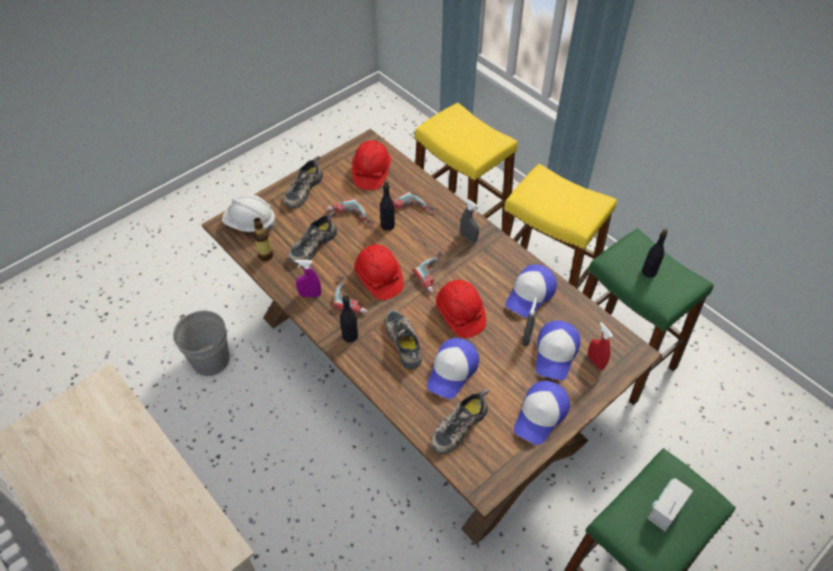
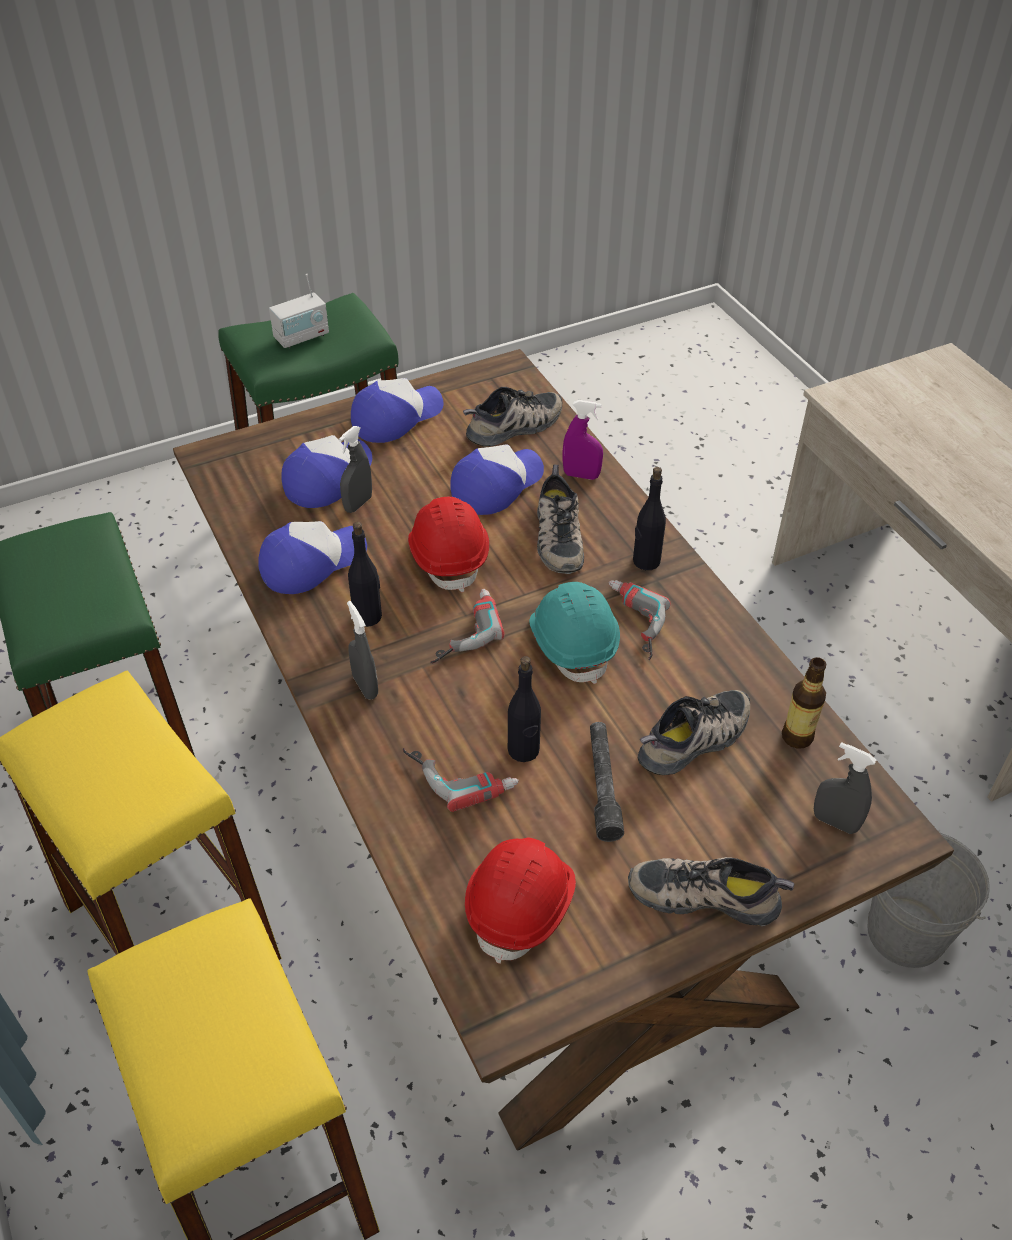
camera: 165 degrees left, 5 degrees down
white hard hat [222,194,276,232] -> grey spray bottle [814,742,876,834]
shoe [284,156,323,208] -> shoe turned 120 degrees counterclockwise [628,857,795,926]
purple spray bottle [295,260,321,297] -> purple spray bottle moved to [563,400,603,480]
power drill [326,199,374,225] -> grey flashlight [590,722,624,842]
red hard hat [354,244,404,300] -> turquoise hard hat [529,582,620,684]
red spray bottle [588,322,613,370] -> none
black bottle [642,228,668,278] -> black bottle moved to [348,522,382,627]

